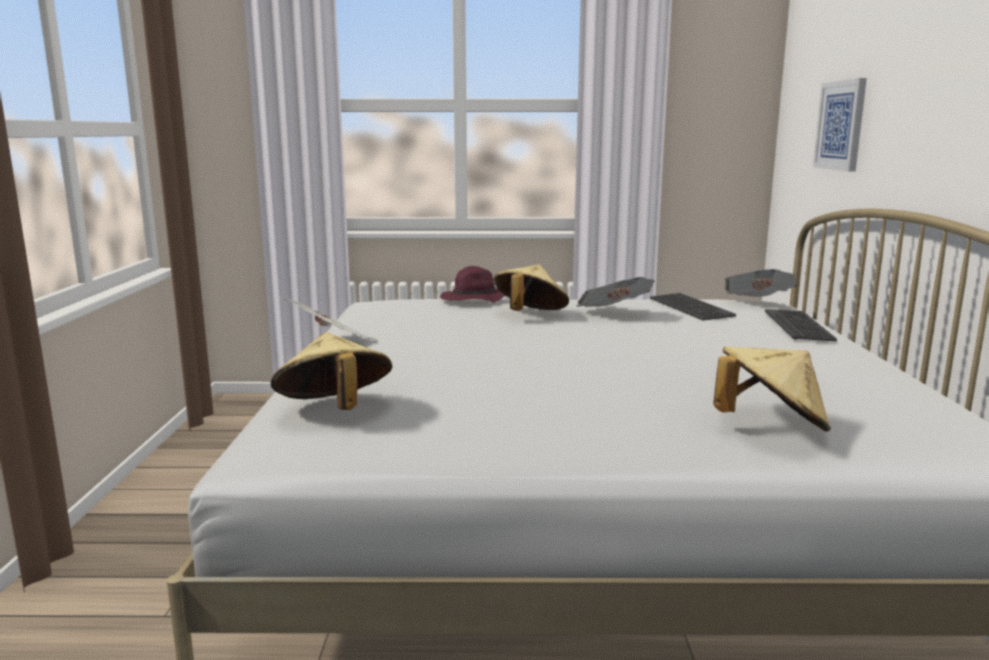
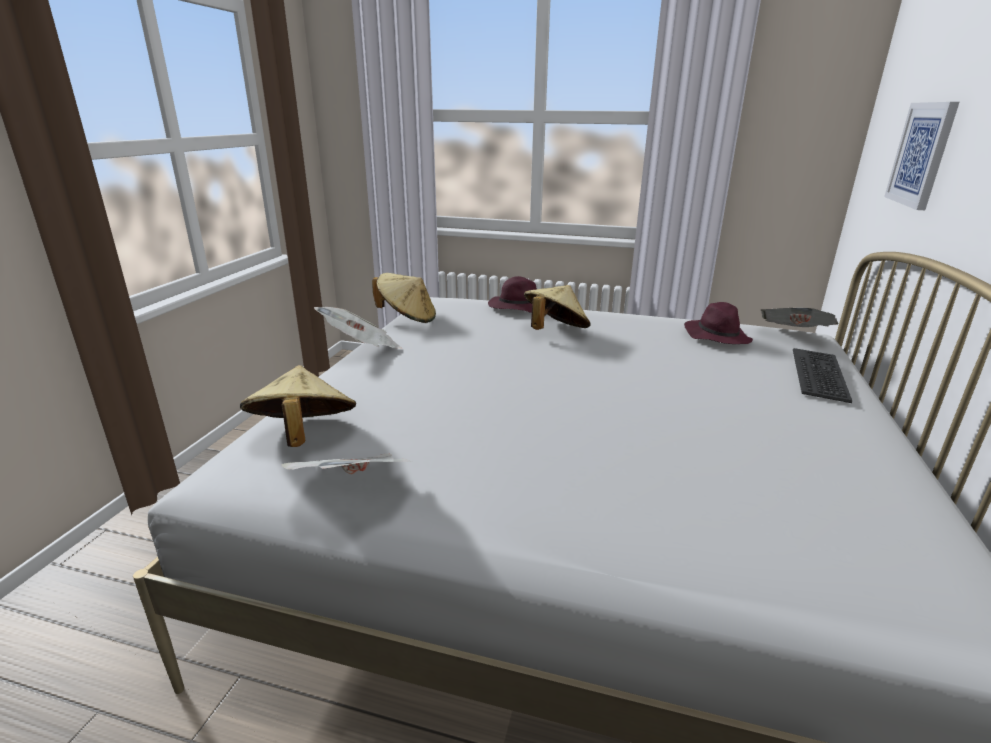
camera: 15 degrees right, 10 degrees up
newspaper [576,277,655,307] -> newspaper moved to [282,454,408,474]
keyboard [650,293,736,321] -> purple hat [684,302,753,344]
beige hat [713,346,831,432] -> beige hat moved to [372,273,436,323]

